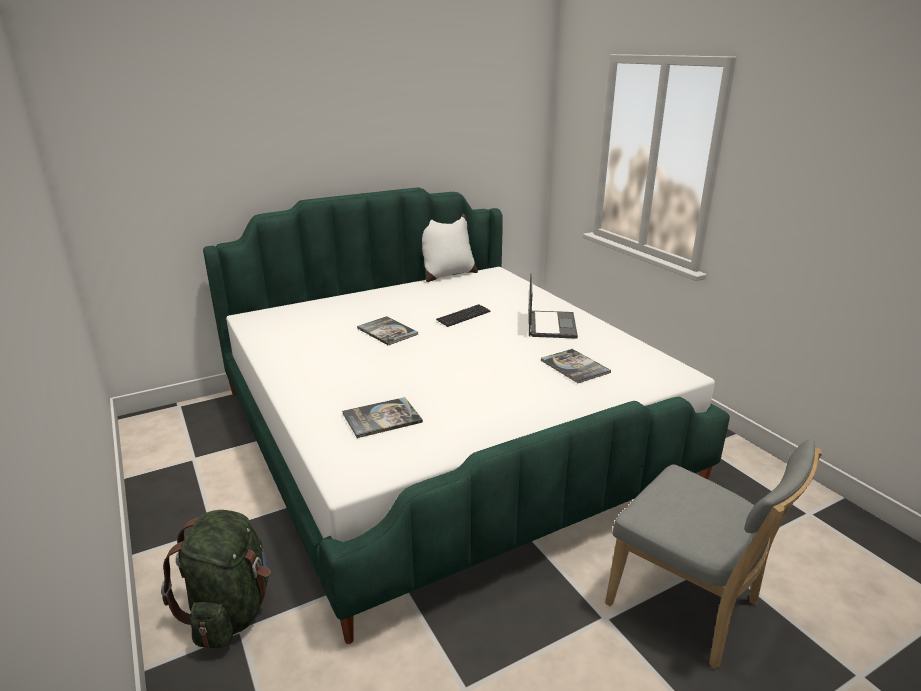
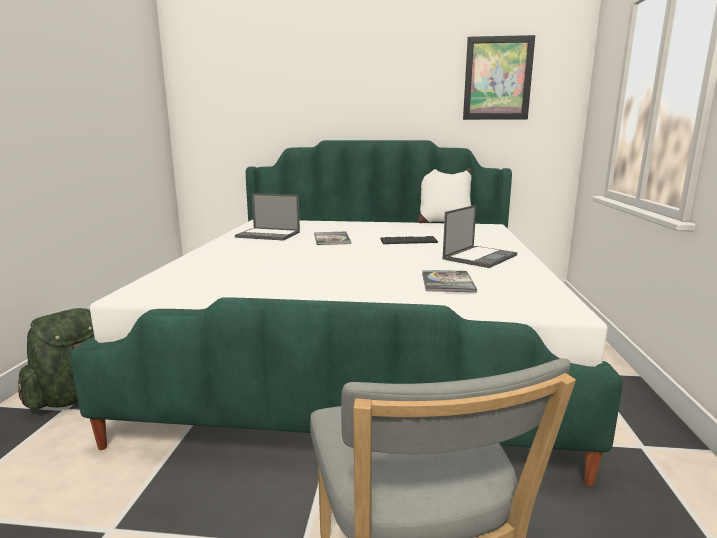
camera: 35 degrees right, 10 degrees down
book [342,397,423,438] -> none
none -> laptop [235,193,300,241]
none -> picture [463,35,535,120]

